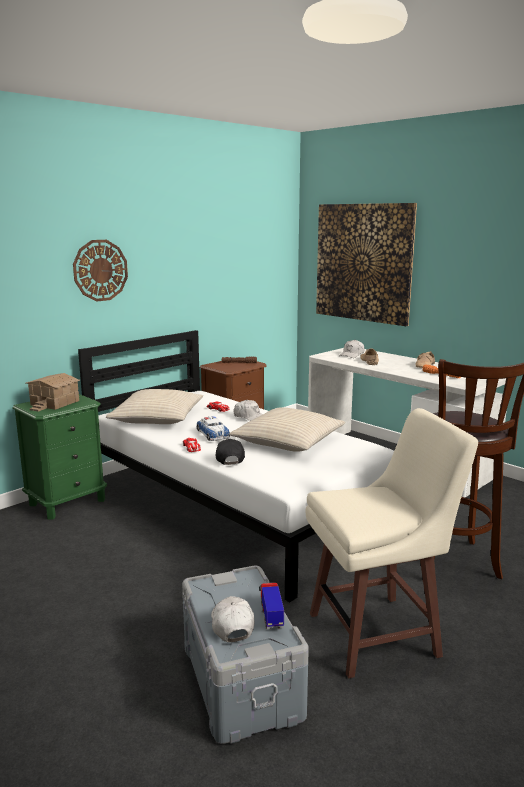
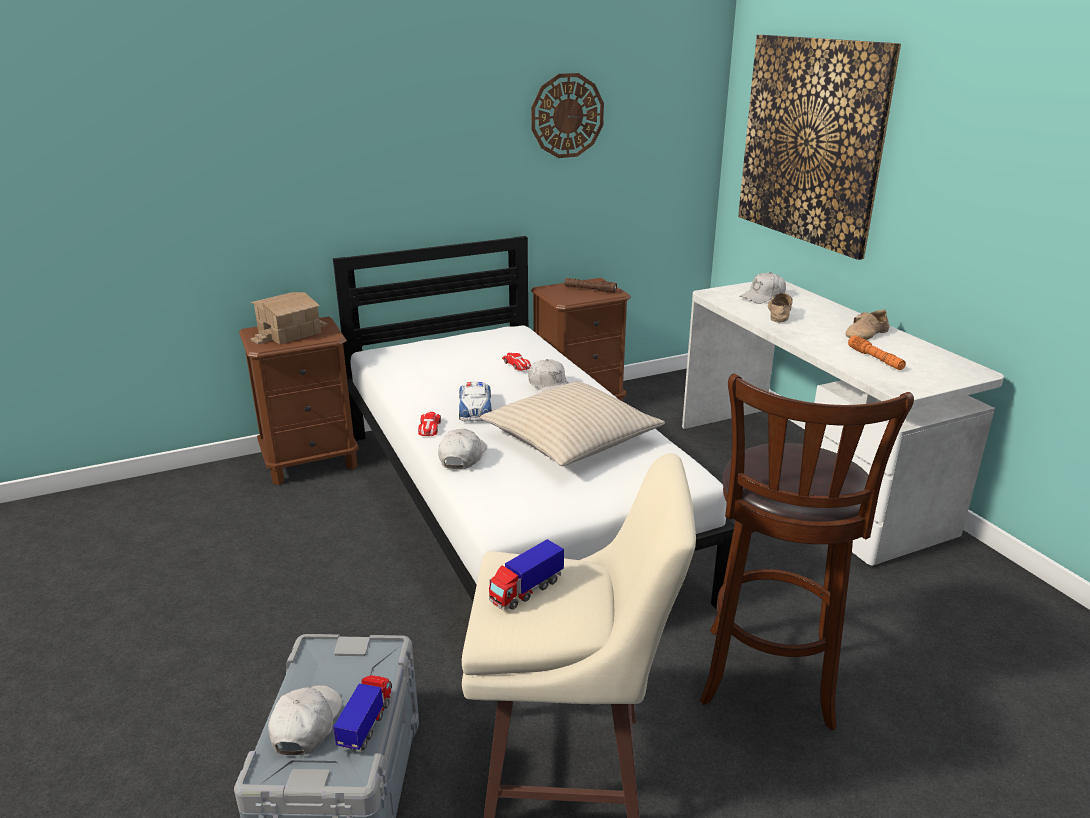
camera: 20 degrees right, 10 degrees up
green nightstand [12,394,107,520] -> brown nightstand [239,316,359,485]
wall clock [73,240,128,302] -> wall clock moved to [531,73,604,158]
beige pillow [106,389,203,424] -> none
black cap [216,439,245,465] -> white cap [438,428,487,469]
none -> toy truck [489,539,564,610]

